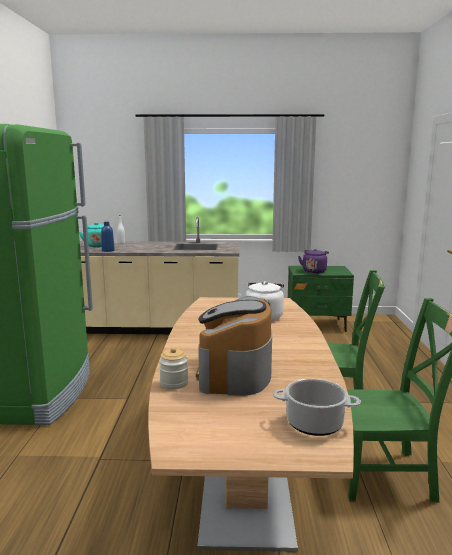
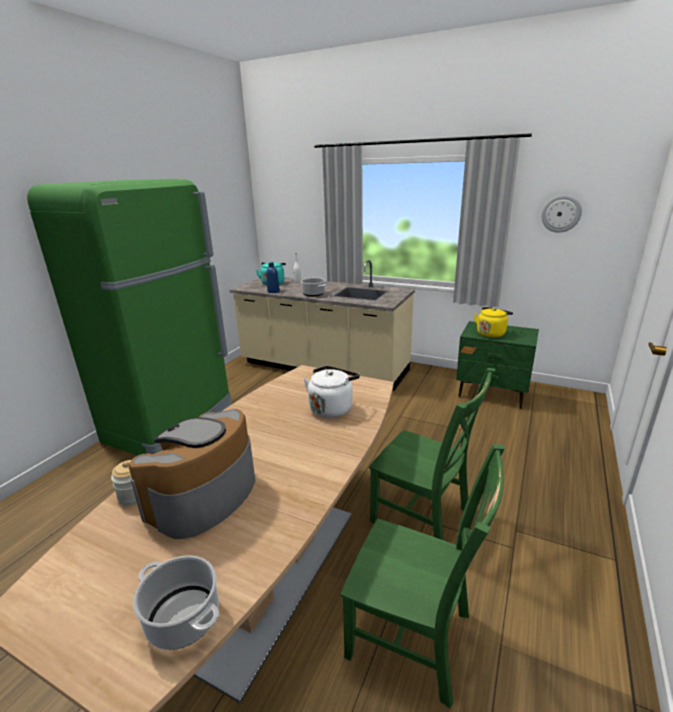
camera: 25 degrees right, 10 degrees up
purple kettle [298,249,329,273] -> yellow kettle [474,307,513,338]
none -> cooking pot [301,278,326,297]
none -> wall clock [541,195,582,233]

